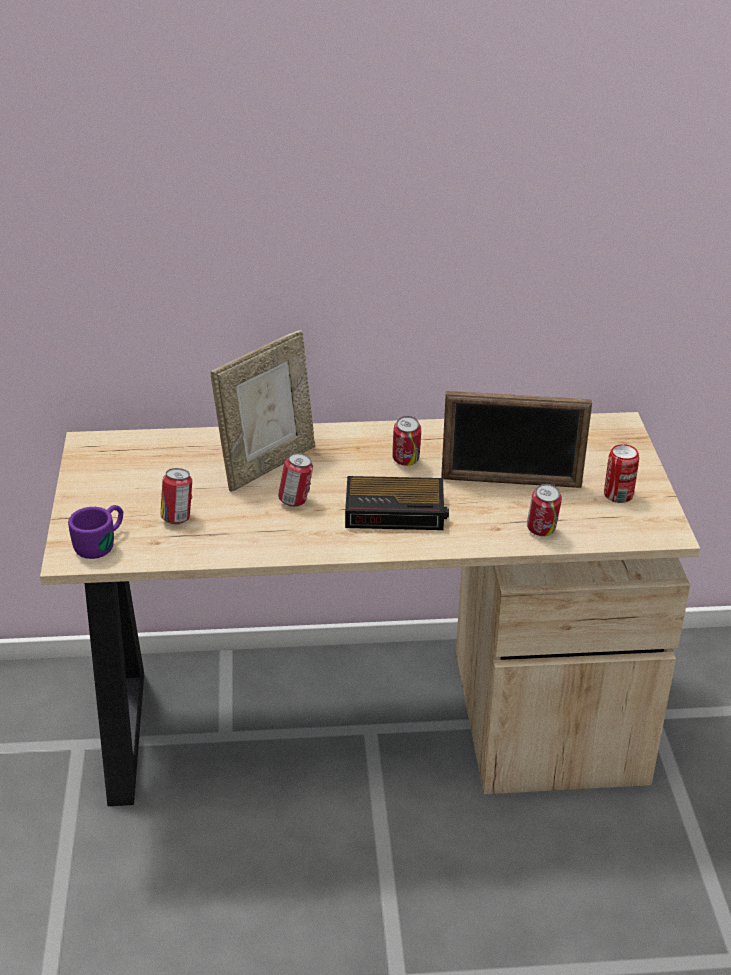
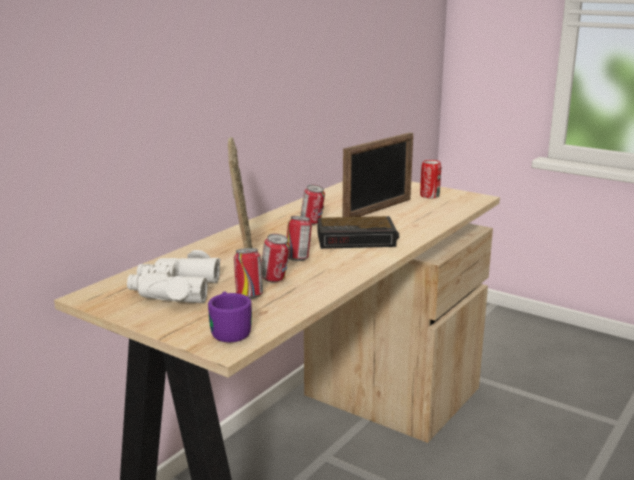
camera: 50 degrees left, 15 degrees down
alarm clock [345,476,449,530] -> alarm clock turned 45 degrees clockwise [317,216,399,249]
can [527,484,562,536] -> can moved to [261,234,290,282]
none -> white binoculars [127,250,221,304]

